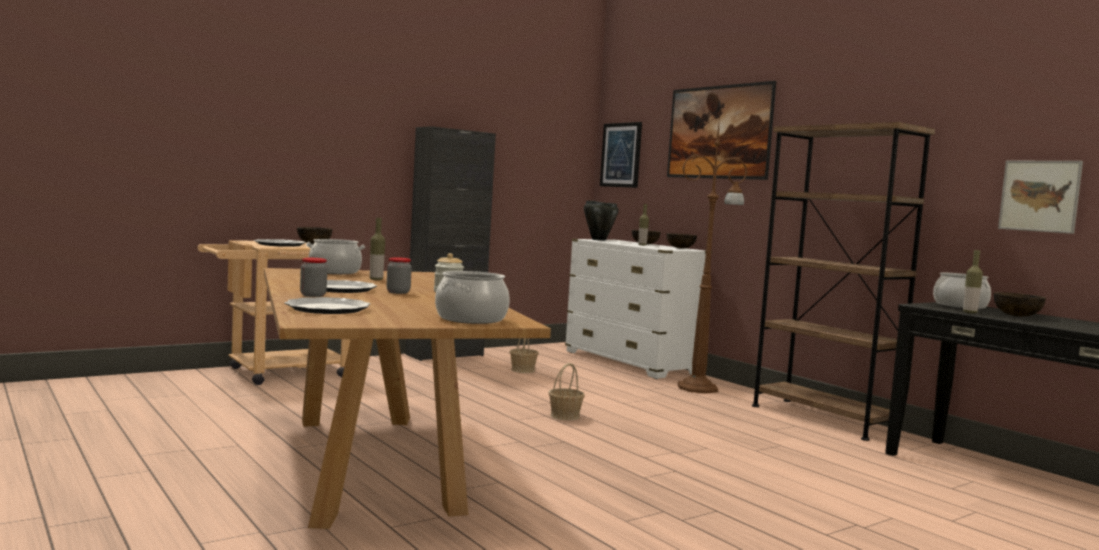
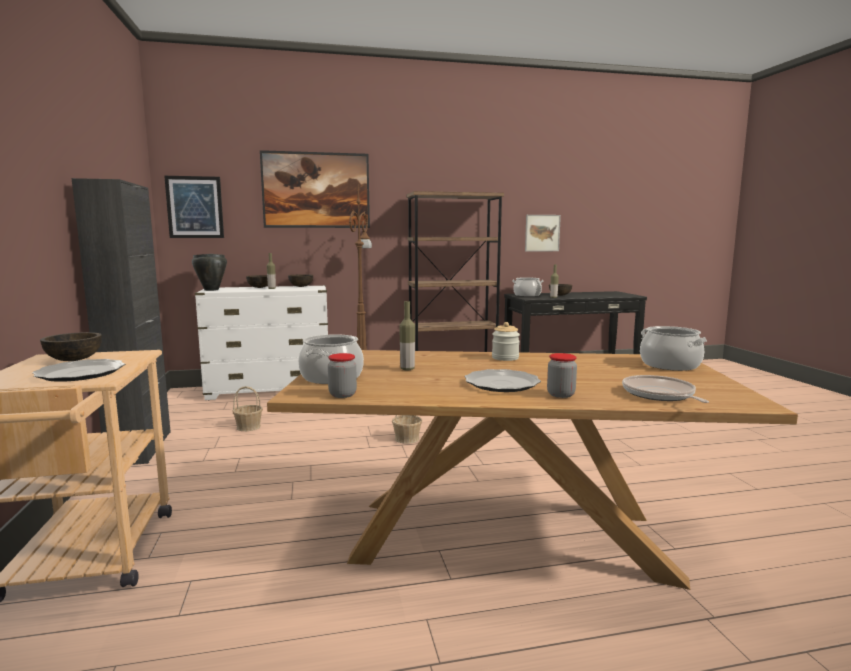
camera: 65 degrees left, 5 degrees up
plate [284,297,370,314] -> frying pan [622,375,709,403]
jar [387,257,412,294] -> jar moved to [328,353,357,398]

